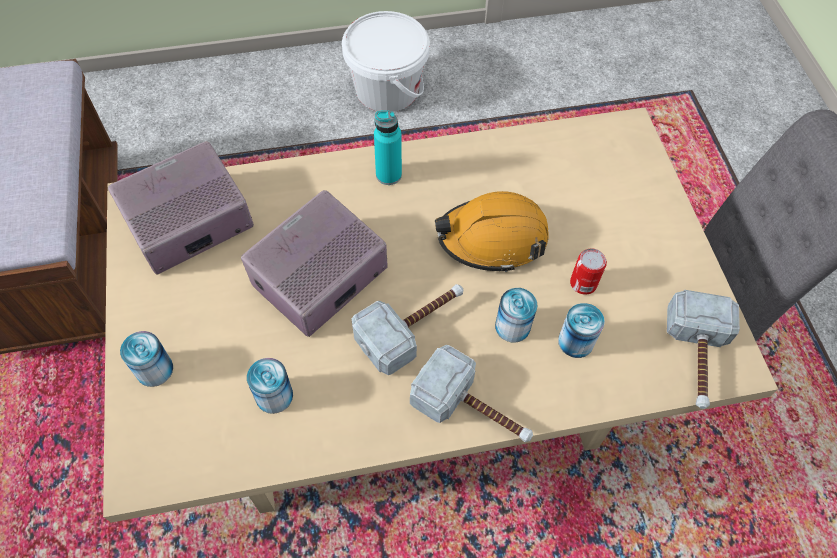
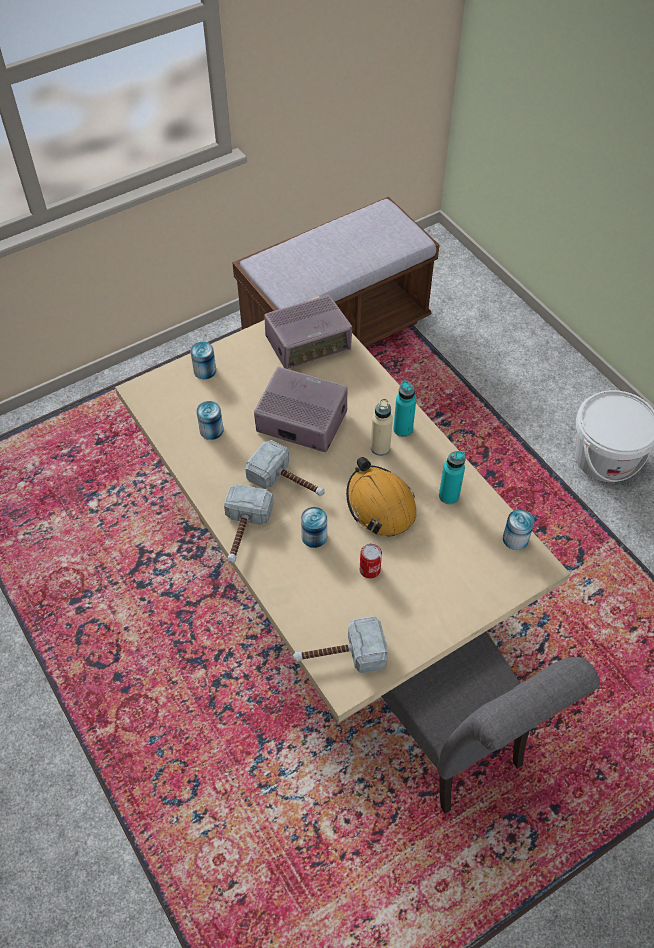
camera: 70 degrees right, 5 degrees down
radio [108,141,254,275] -> radio turned 120 degrees clockwise [264,295,352,369]
can [558,303,605,358] -> can moved to [503,509,534,550]
none -> beige bottle [370,399,393,456]
none -> turquoise bottle [439,451,466,504]

